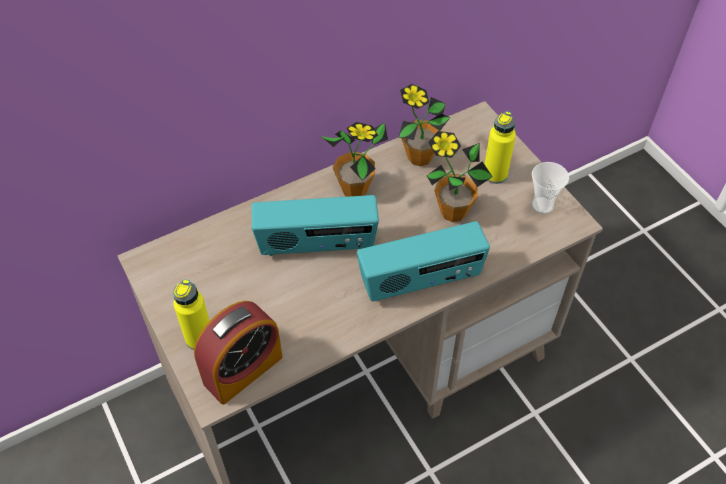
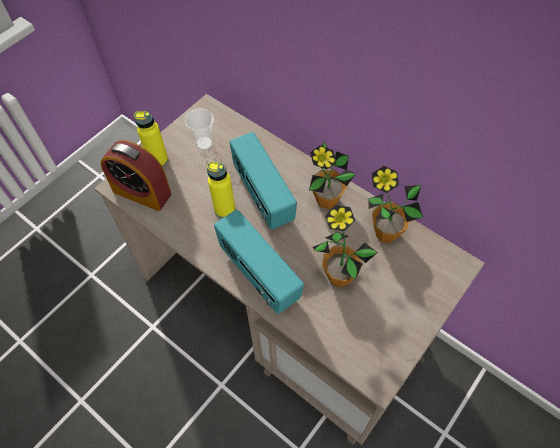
camera: 70 degrees right, 5 degrees up
yellow bottle [484,111,516,184] -> yellow bottle moved to [207,162,235,218]
cup [531,162,569,214] -> cup moved to [185,109,214,150]

